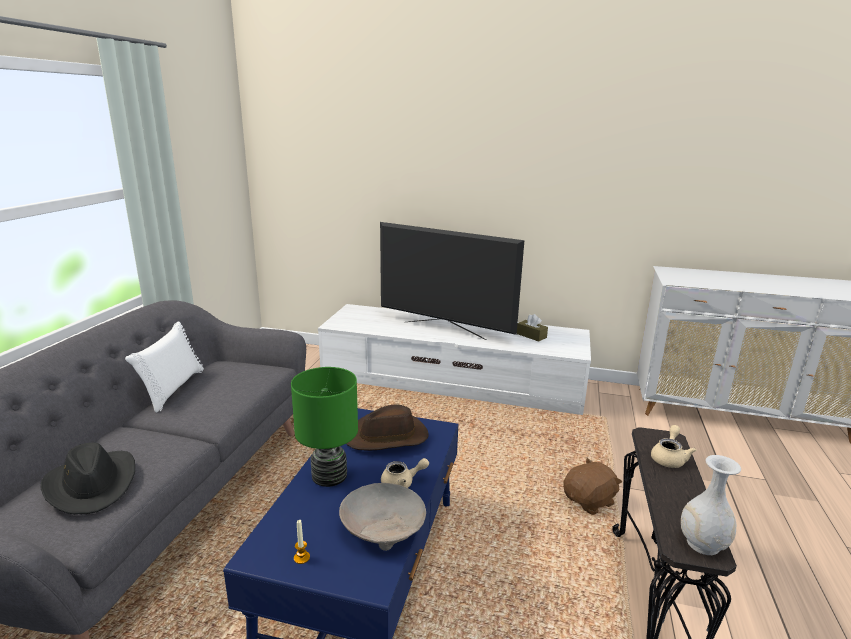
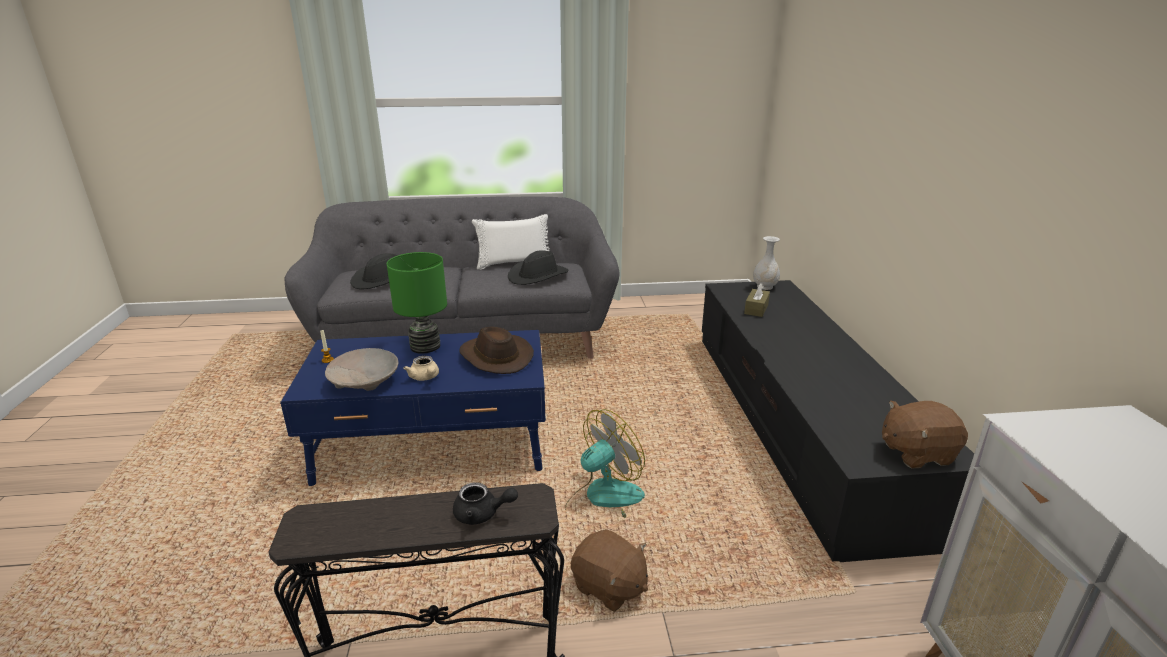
camera: 70 degrees right, 5 degrees up
white tv stand [318,304,591,415] -> black tv stand [702,280,974,562]
television [380,222,524,340] -> none
brown tissue box [517,314,548,342] -> brown tissue box moved to [744,283,770,317]
beige teapot [651,425,697,468] -> black teapot [453,482,518,525]
white vase [681,455,741,555] -> white vase moved to [753,236,780,290]
none -> black hat [508,251,569,285]
none -> fan [565,409,645,518]
none -> brown plush toy [882,400,968,469]

